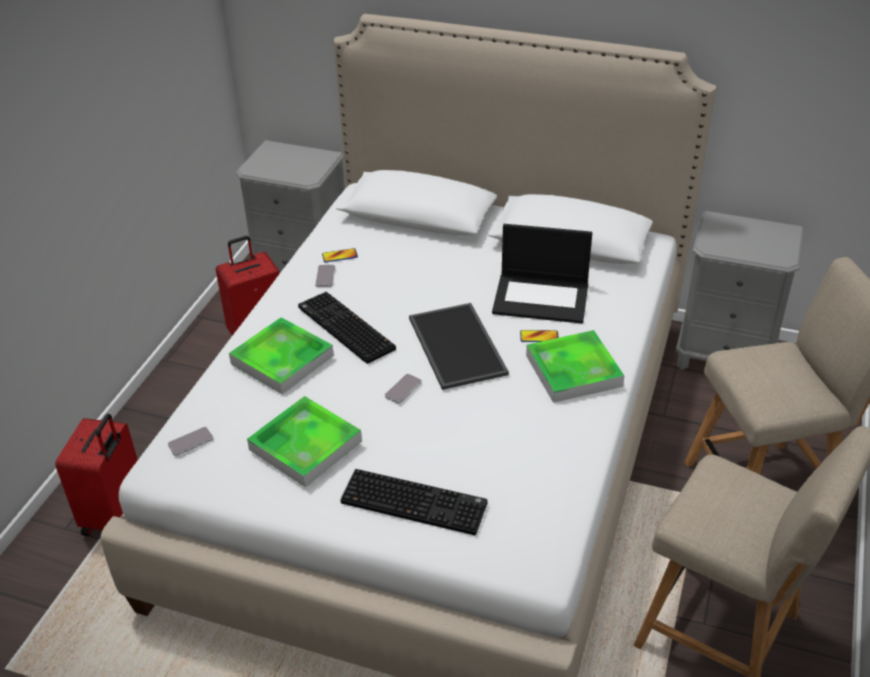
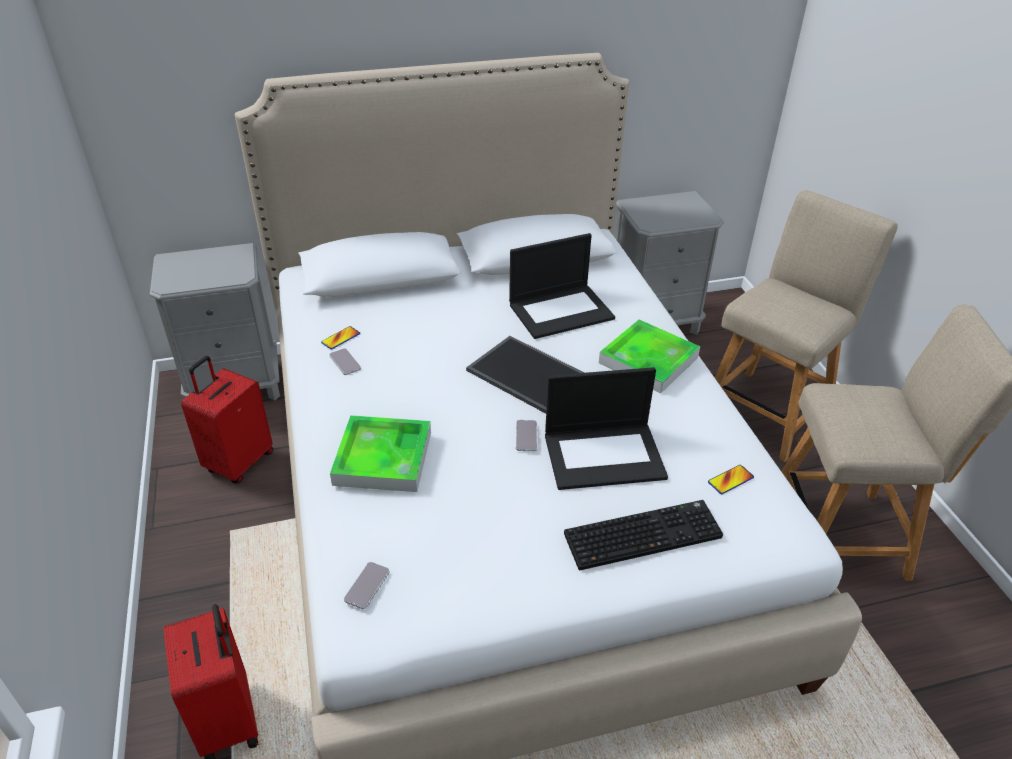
camera: 35 degrees left, 0 degrees up
tray [247,396,362,487] -> none
keyboard [298,292,396,364] -> none
phone [520,330,559,342] -> phone moved to [708,465,754,494]
none -> laptop [545,367,668,490]

